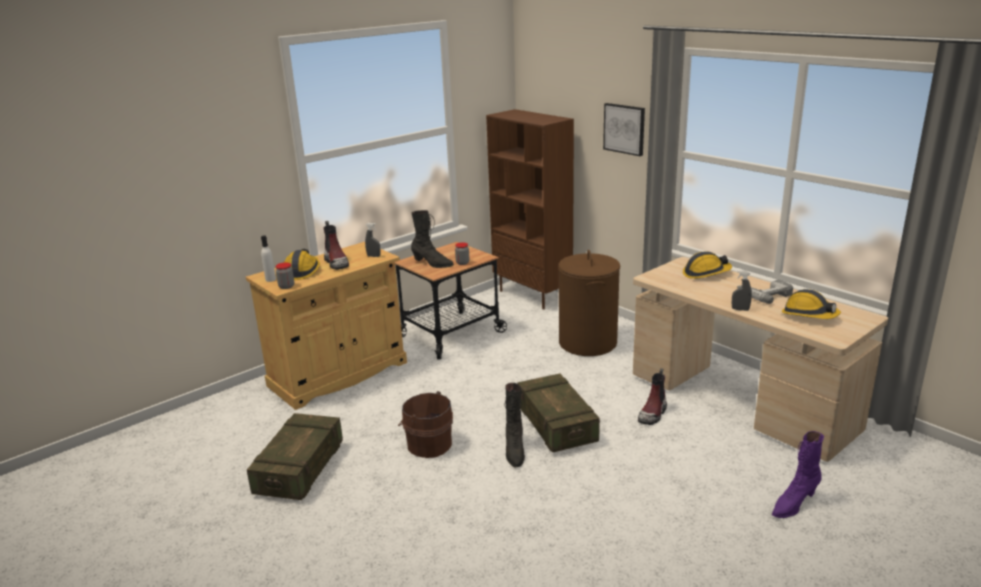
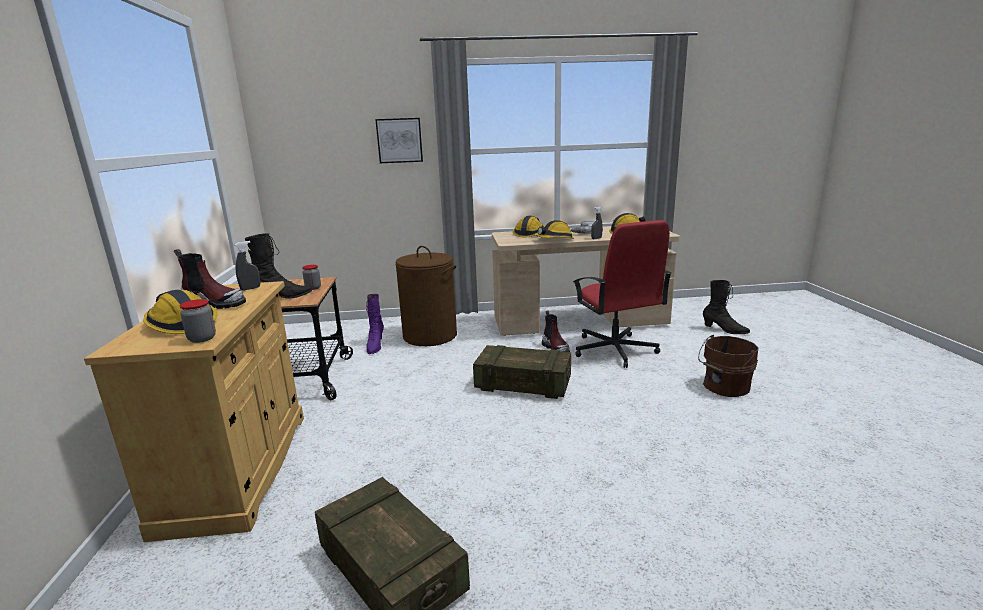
camera: 55 degrees left, 5 degrees down
white bottle [261,235,276,282] -> none
brown bucket [398,391,453,458] -> brown bucket moved to [698,335,759,397]
brown bookcase [486,109,574,309] -> none
black boot [504,383,525,468] -> black boot moved to [703,280,750,334]
purple boot [772,431,824,518] -> purple boot moved to [366,294,384,354]
none -> hard hat [534,220,574,239]
none -> red office chair [573,220,671,368]

